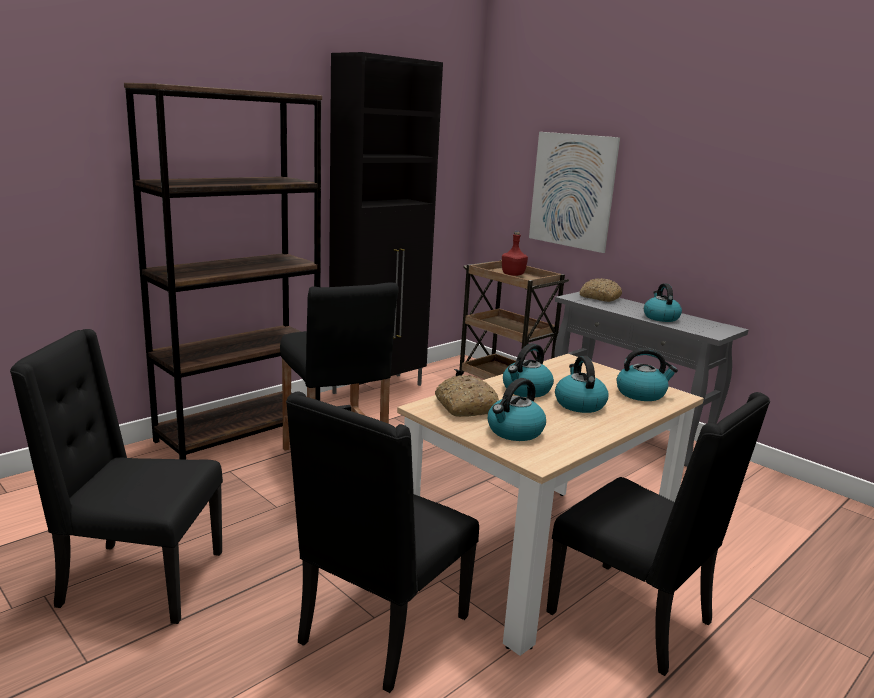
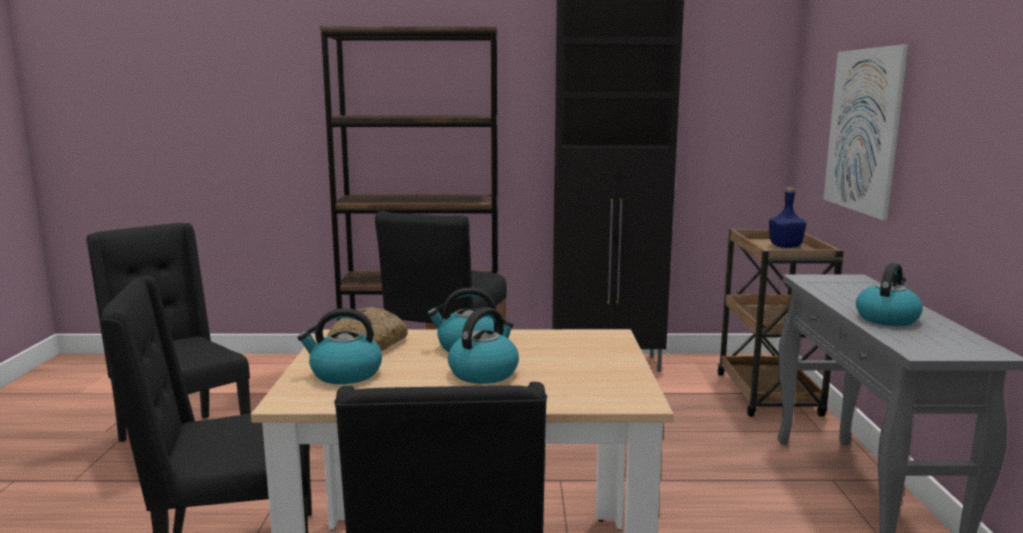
camera: 45 degrees right, 5 degrees down
red bottle [502,231,528,276] -> blue bottle [769,187,806,248]
bread [580,278,622,302] -> none
kettle [616,348,678,401] -> none

